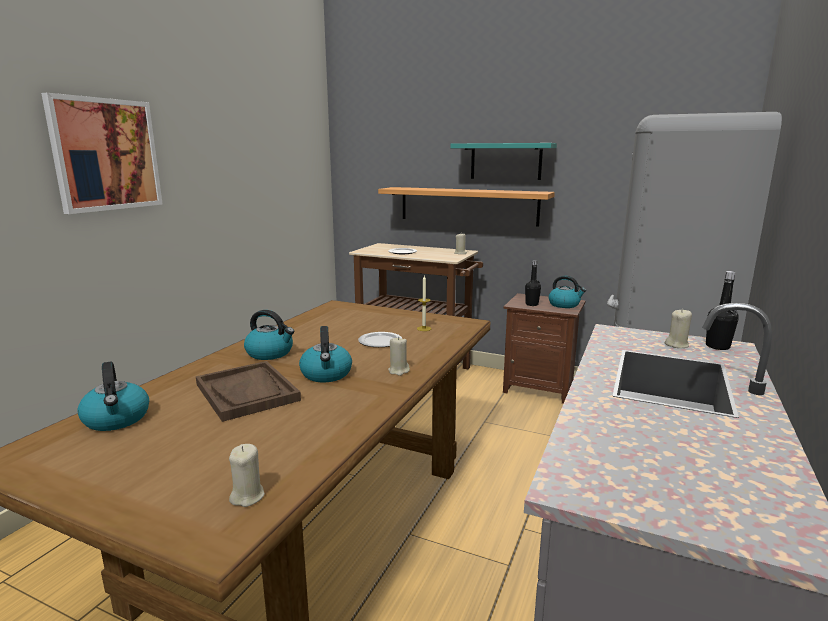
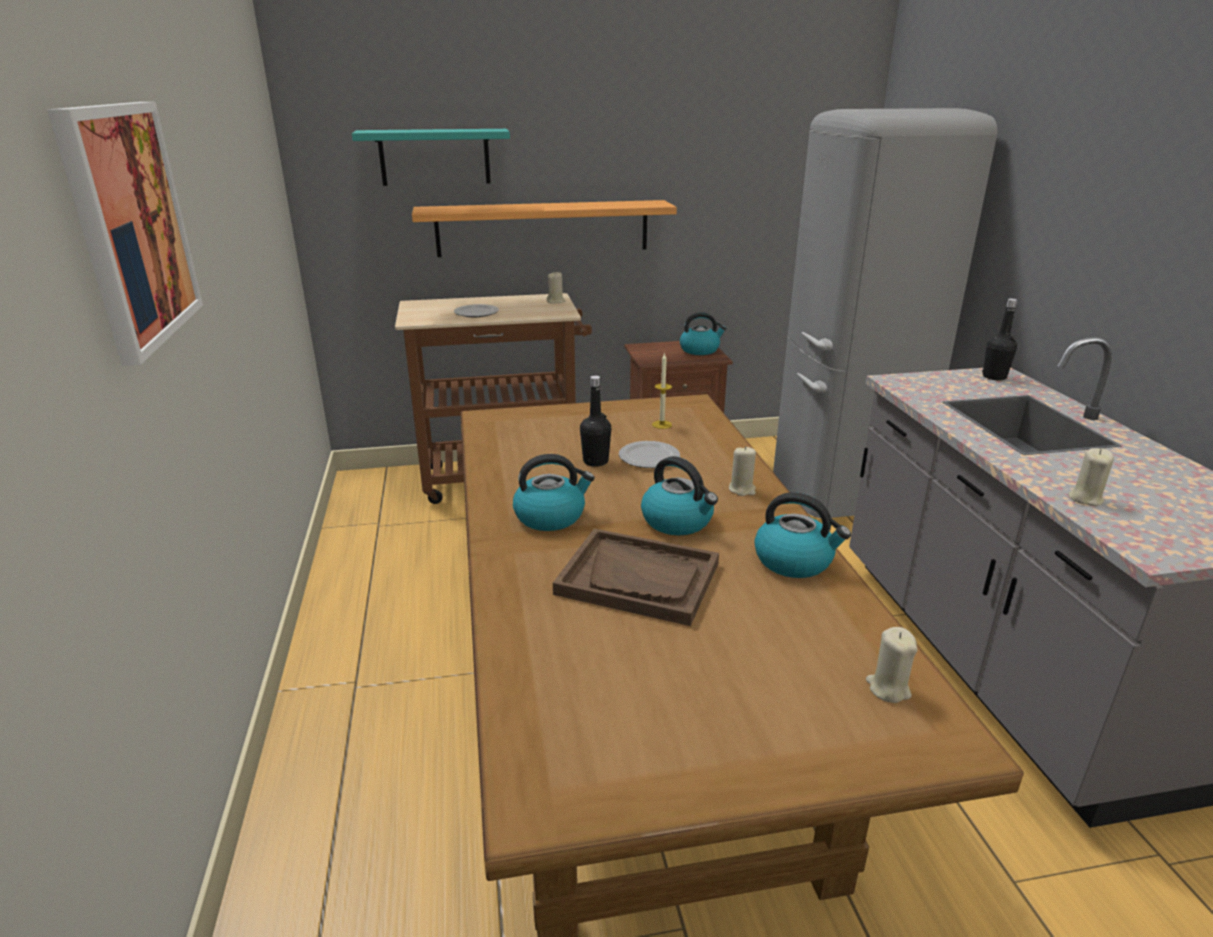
camera: 35 degrees left, 10 degrees up
kettle [77,361,149,431] -> kettle moved to [754,492,851,578]
turquoise shelf [451,143,557,180] -> turquoise shelf moved to [352,129,510,186]
black bottle [525,260,541,306] -> black bottle moved to [580,375,611,467]
beige candle [665,309,692,348] -> beige candle moved to [1068,448,1114,506]

